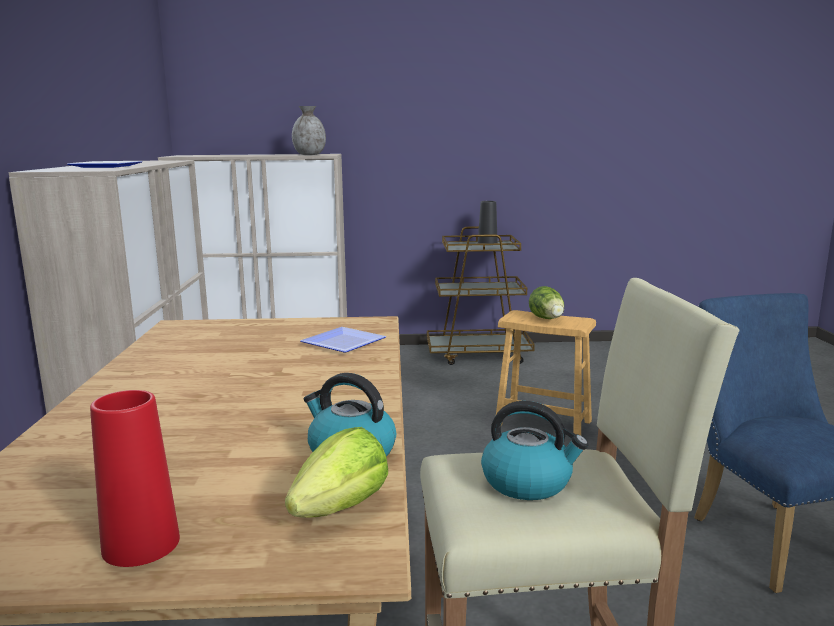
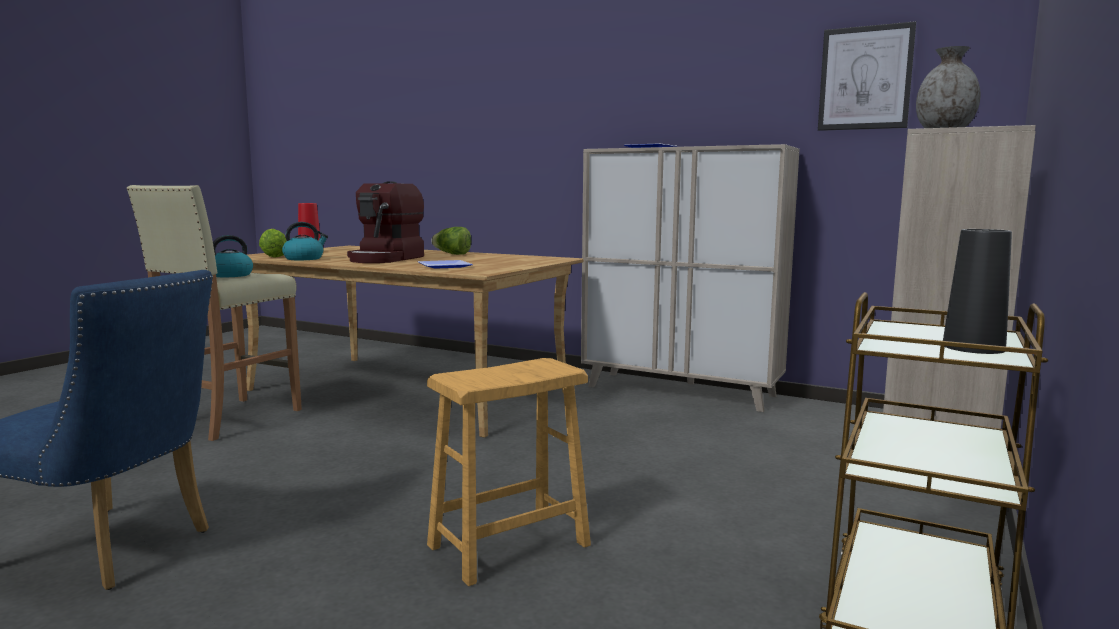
camera: 120 degrees right, 5 degrees down
lettuce [529,286,564,319] -> lettuce moved to [431,227,471,255]
none -> coffee machine [347,181,424,263]
none -> picture [818,21,916,131]

